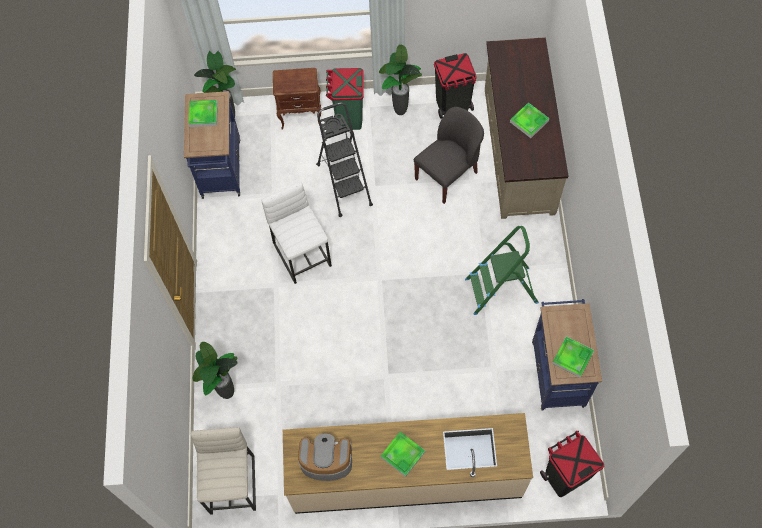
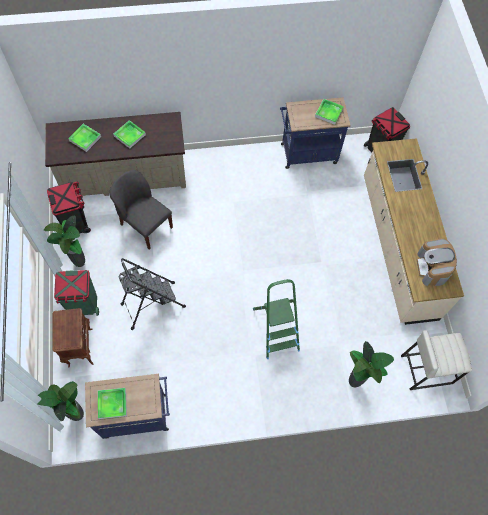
camera: 100 degrees left, 0 degrees up
white stool [261,182,332,284] -> none
tray [380,432,425,477] -> tray moved to [68,124,101,152]
green step ladder [465,226,539,315] -> green step ladder moved to [253,279,300,359]

